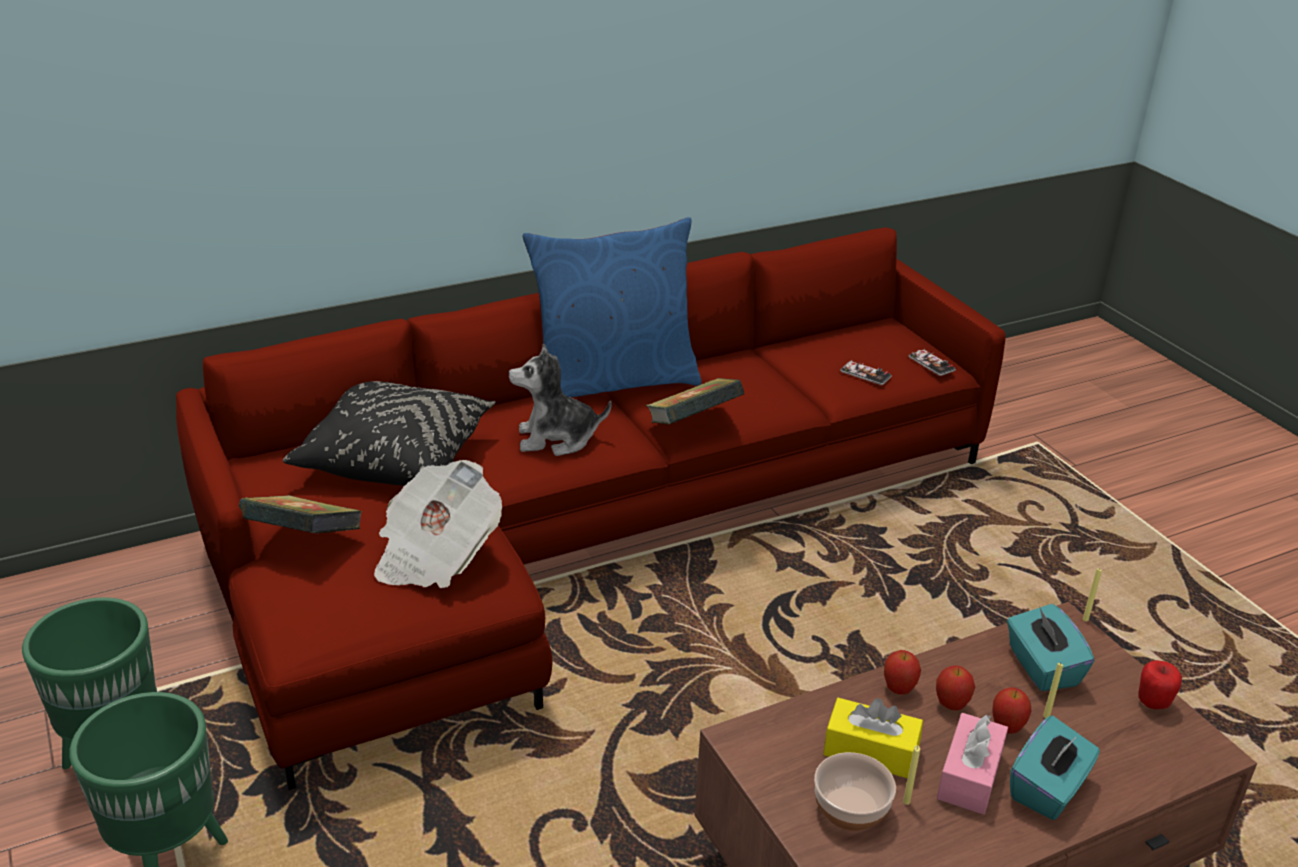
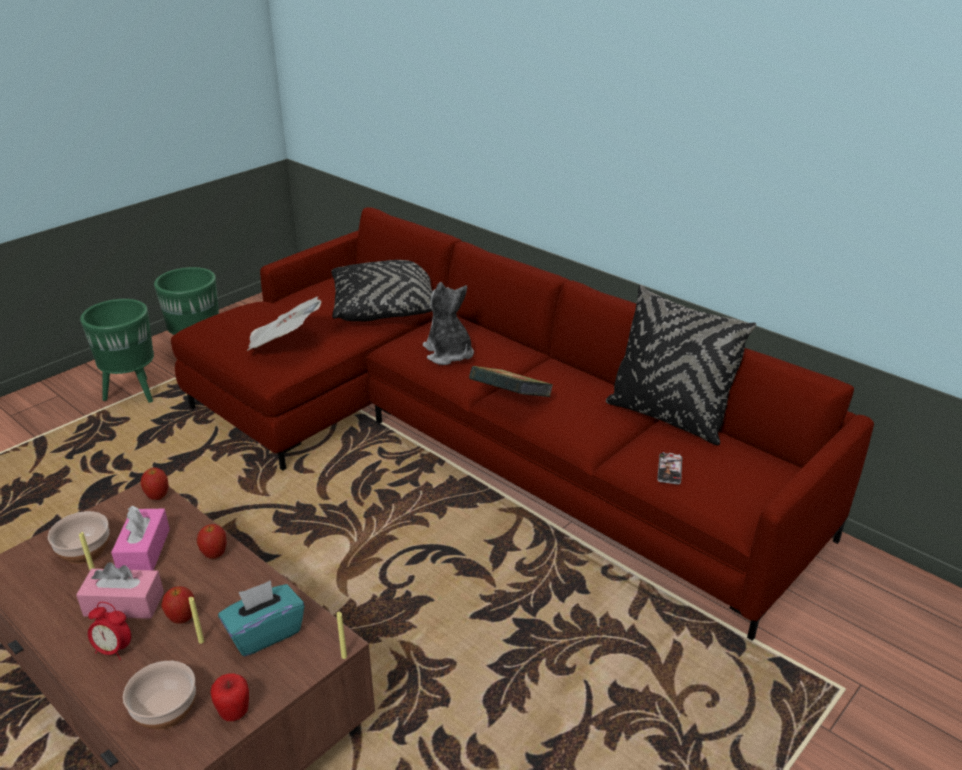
camera: 70 degrees right, 0 degrees up
book [239,495,362,533] -> none
blue pillow [522,217,702,398] -> none
yellow tissue box [823,698,923,778] -> pink tissue box [111,506,170,570]
phone [909,348,956,376] -> none
apple [936,666,975,710] -> apple moved to [140,467,169,500]
turquoise tissue box [1010,716,1100,820] -> alarm clock [88,602,131,660]
none -> bowl [123,661,196,730]
none -> black pillow [606,285,756,445]

